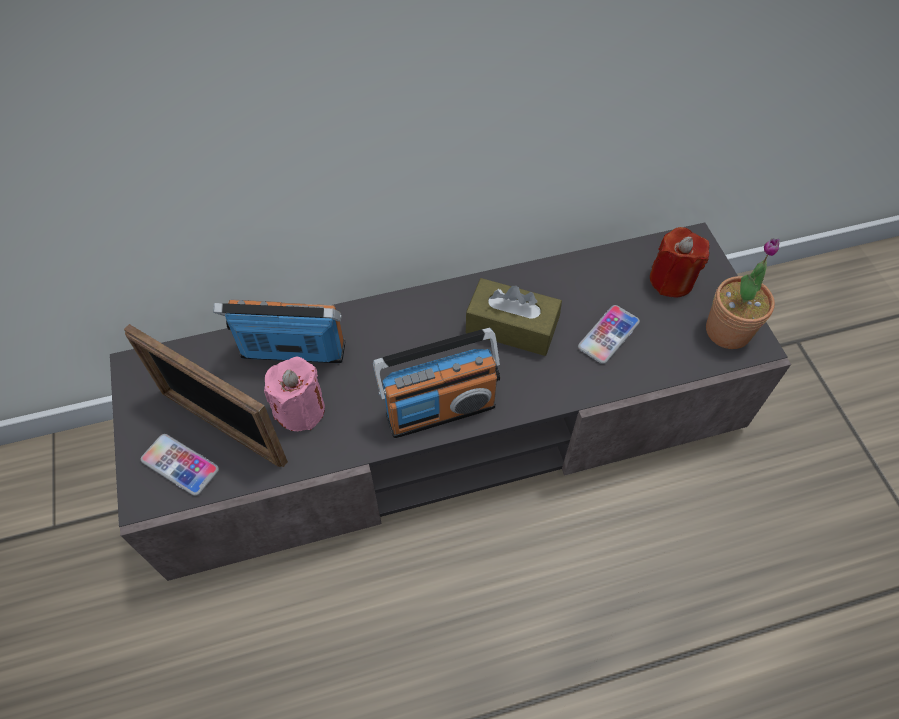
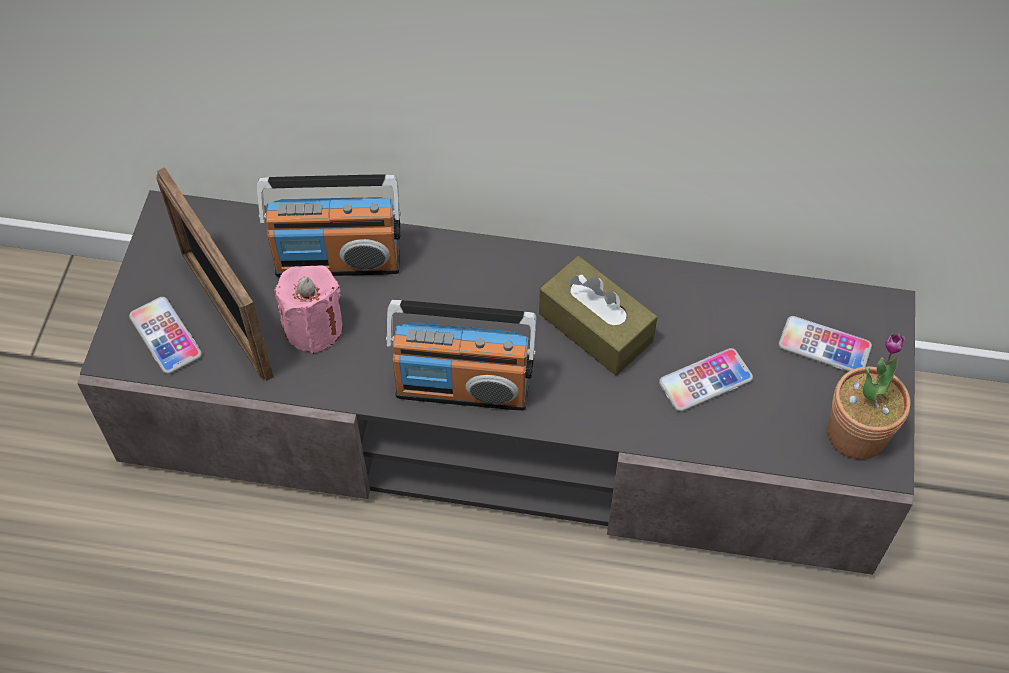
camera: 25 degrees right, 0 degrees up
radio [213,300,345,363] -> radio turned 150 degrees clockwise [257,174,401,277]
red candle [650,227,710,298] -> phone [779,316,872,372]

